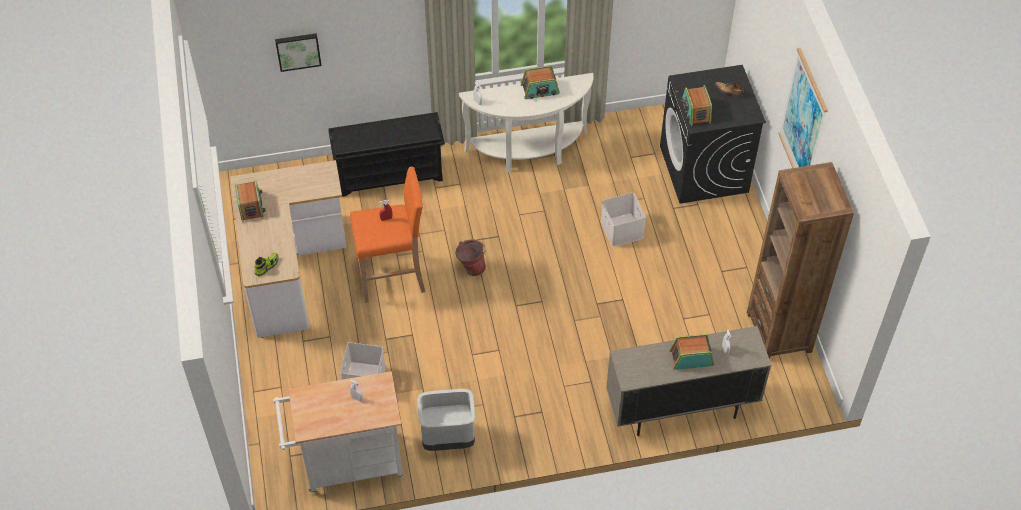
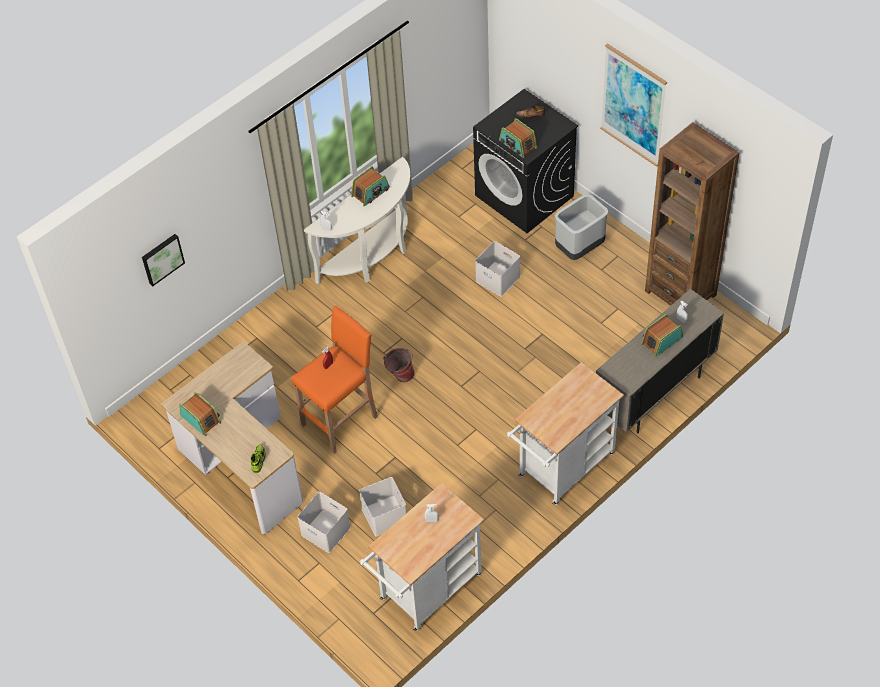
camera: 30 degrees left, 0 degrees up
black shoe rack [328,112,445,197] -> none
grey trash can [417,389,476,451] -> grey trash can moved to [555,194,608,260]
none -> white storage box [297,492,351,553]
none -> white cart [507,362,624,505]

